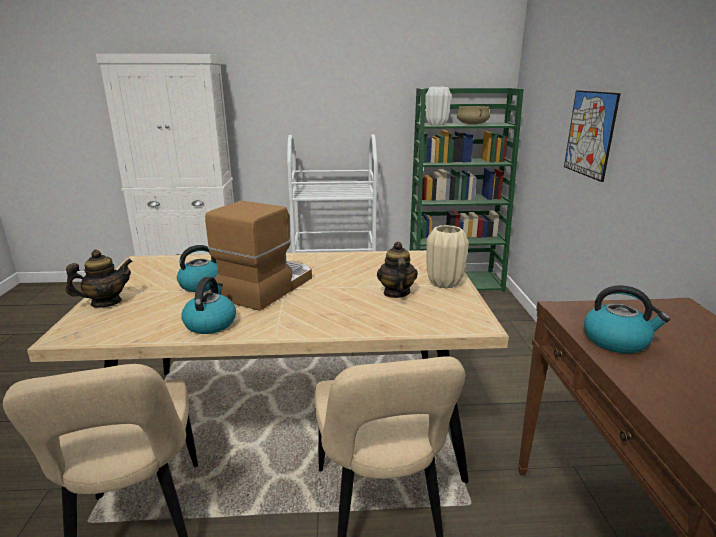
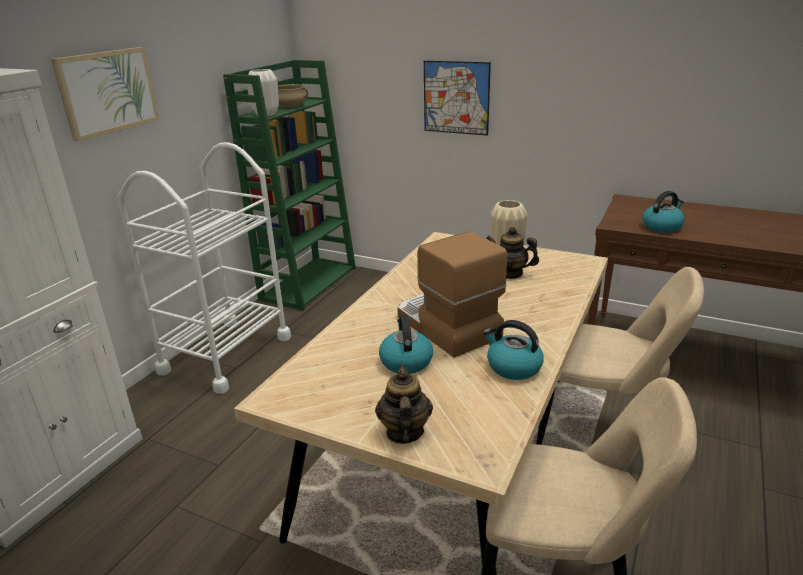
camera: 60 degrees left, 5 degrees up
none -> picture [51,47,160,141]

